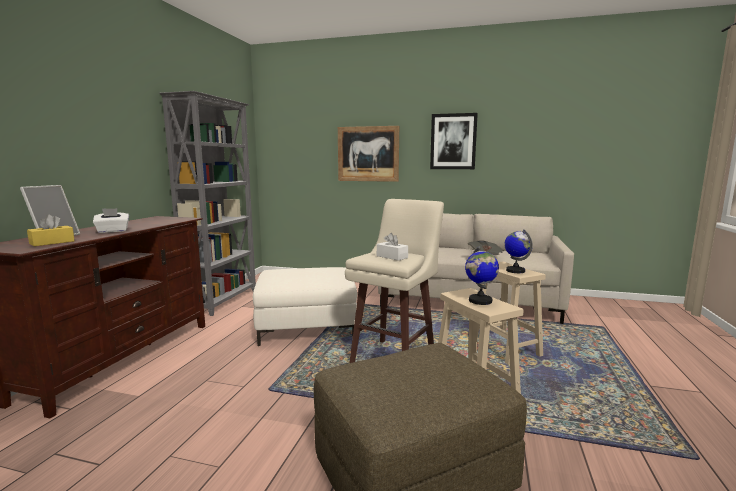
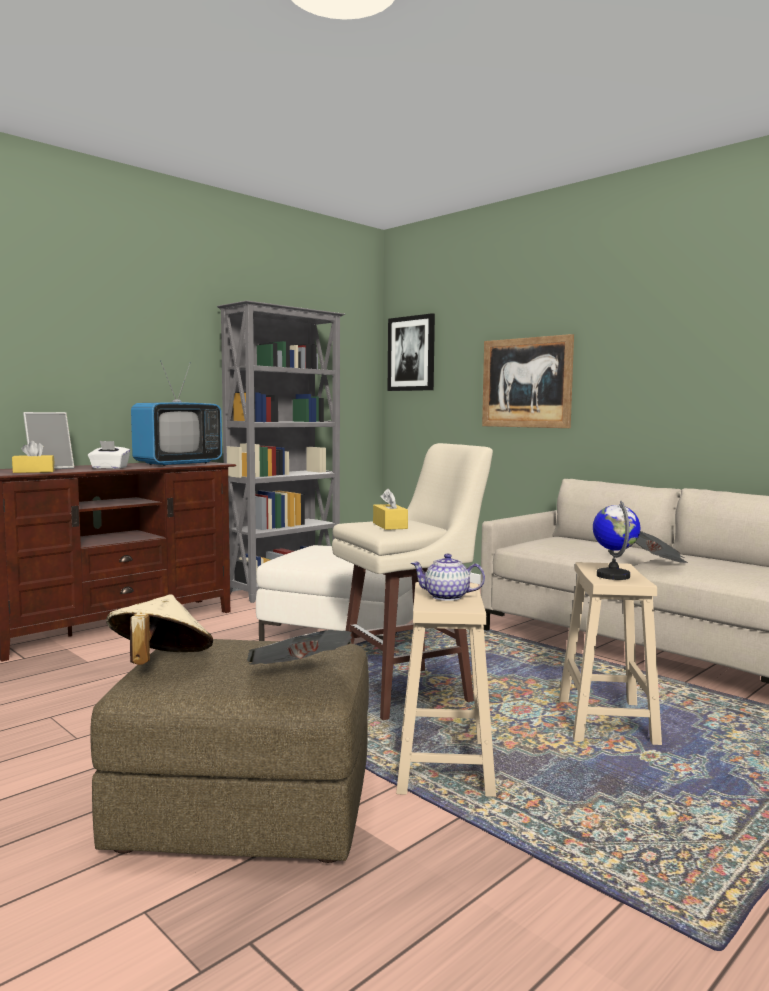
camera: 30 degrees right, 5 degrees down
white tissue box [377,233,408,261] -> yellow tissue box [373,489,408,530]
picture [430,113,478,169] -> picture moved to [388,313,435,391]
globe [465,246,499,305] -> teapot [411,553,485,601]
none -> beige hat [106,595,213,665]
none -> television [131,360,222,466]
none -> newspaper [247,630,352,665]

